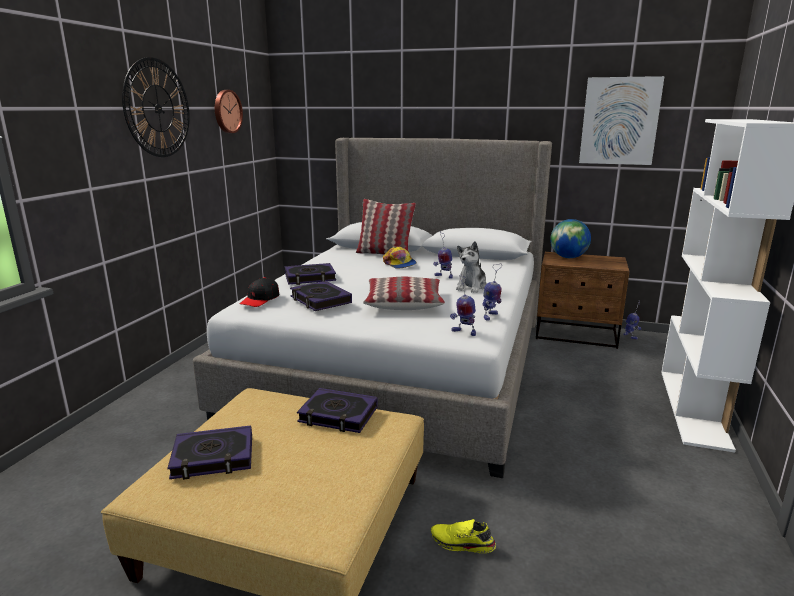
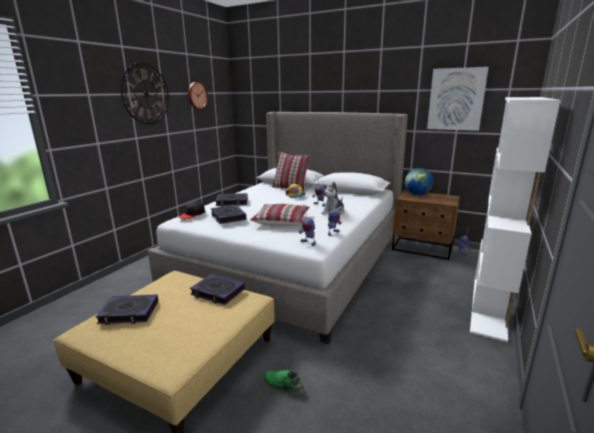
camera: 10 degrees right, 0 degrees up
yellow shoe [431,519,496,553] -> green shoe [264,370,304,394]

